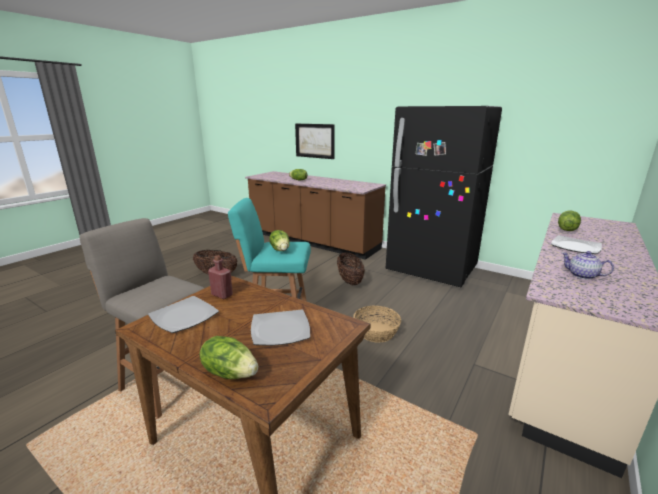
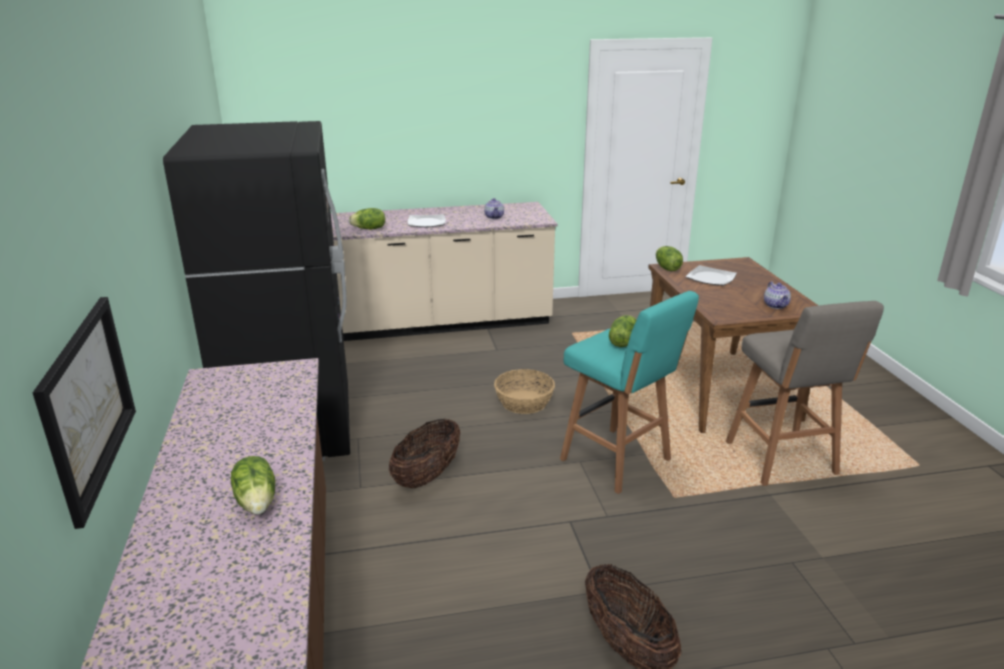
camera: 135 degrees left, 5 degrees up
plate [148,296,219,333] -> teapot [764,282,791,309]
lettuce [199,336,258,379] -> lettuce moved to [656,246,683,271]
red bottle [208,255,233,299] -> none

